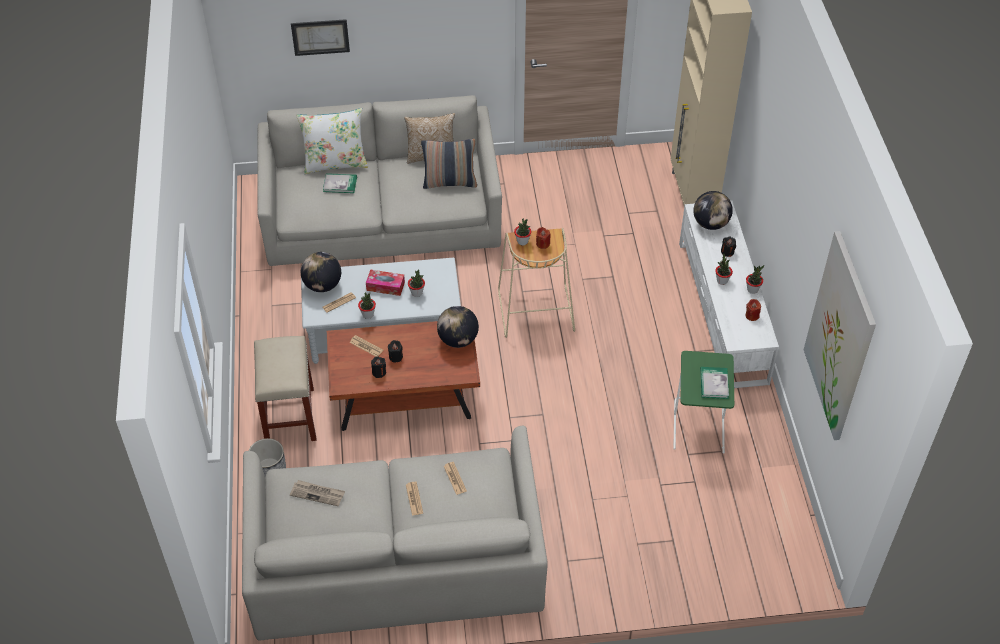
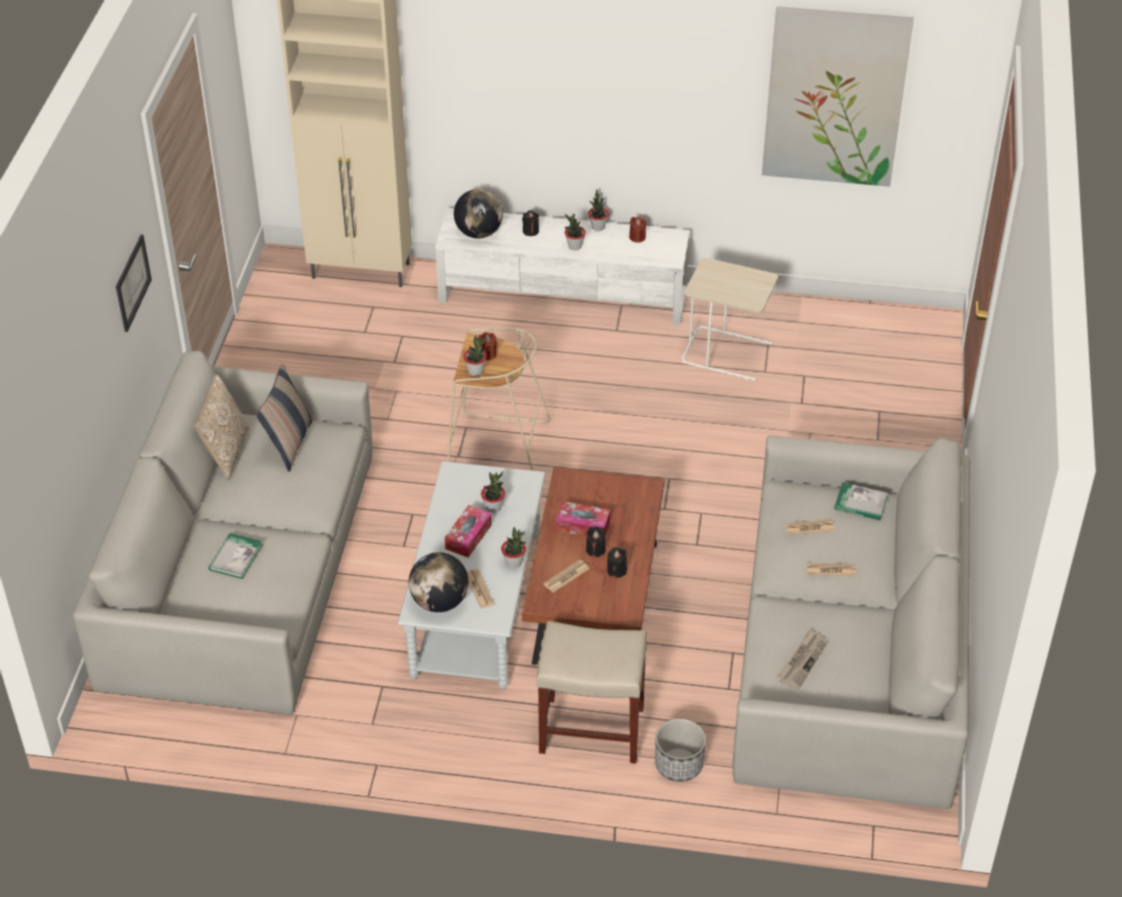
camera: 75 degrees left, 5 degrees down
picture [291,19,350,56] -> picture moved to [116,235,152,332]
white pillow [296,108,368,174] -> none
globe [437,306,479,348] -> none
green side table [673,351,734,453] -> beige side table [682,258,778,381]
book [700,367,729,399] -> book moved to [834,482,888,520]
none -> tissue box [556,501,610,537]

